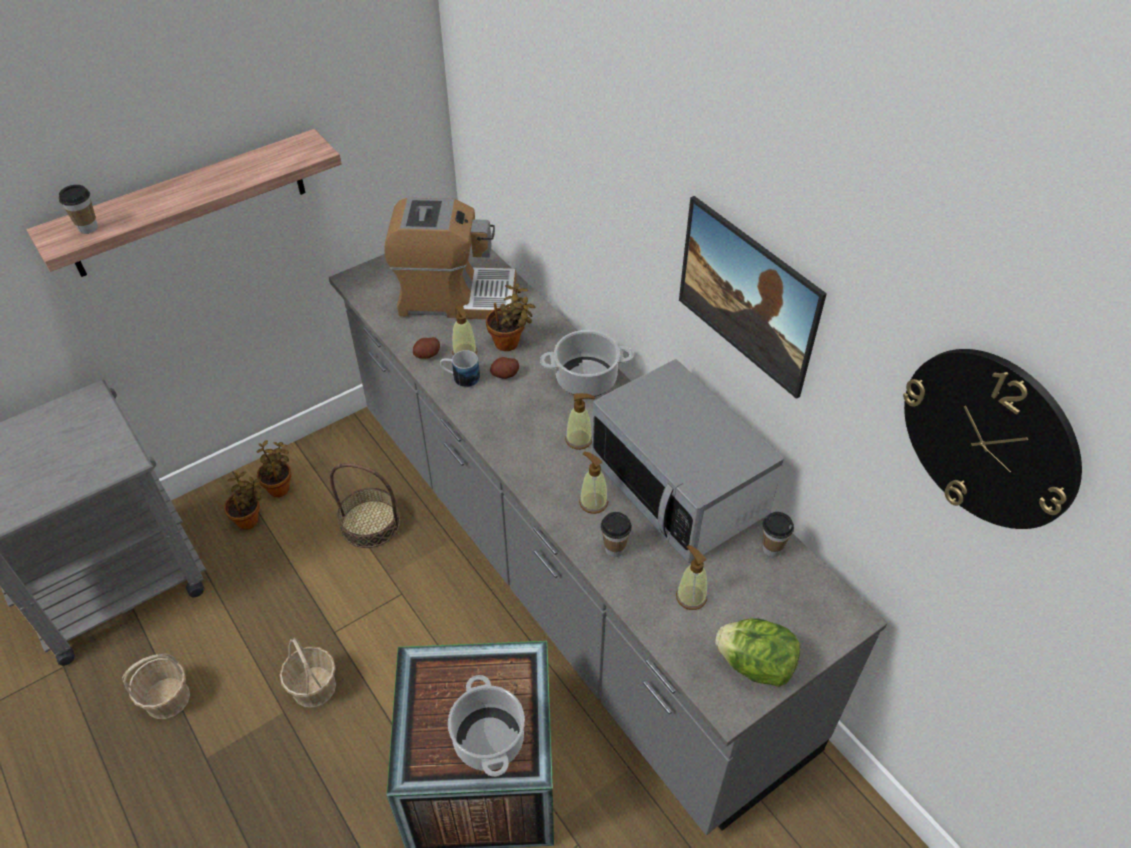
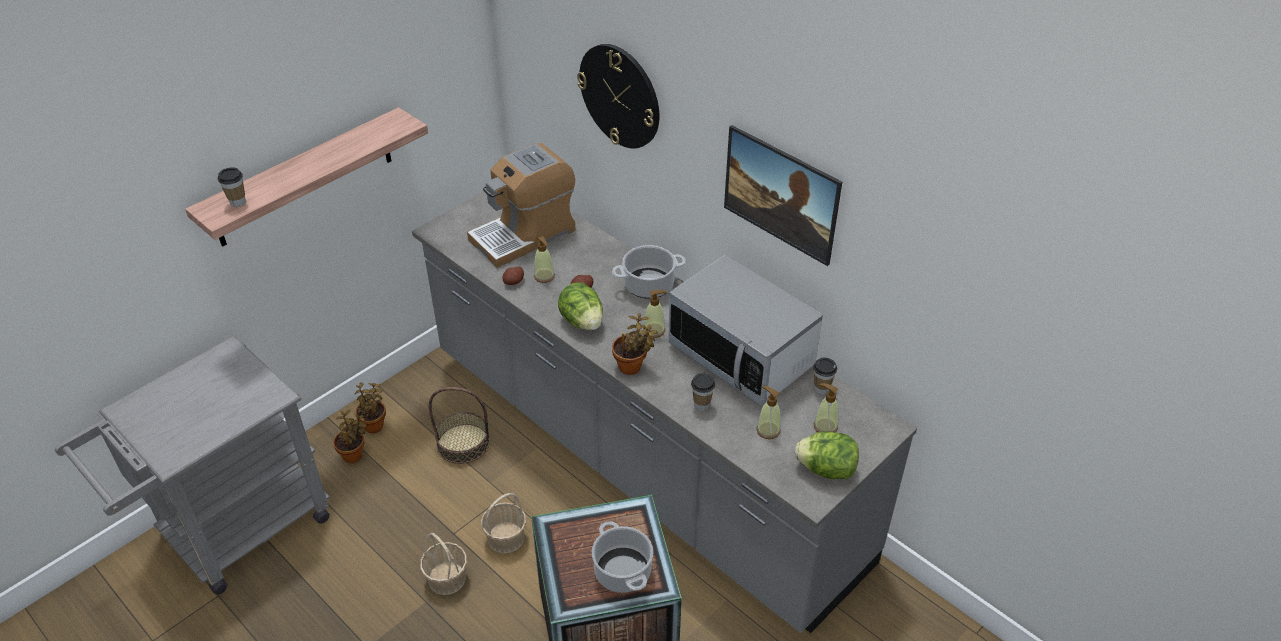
camera: 10 degrees left, 5 degrees down
basket [122,653,190,719] -> basket moved to [481,493,527,554]
coffee machine [384,198,516,319] -> coffee machine turned 150 degrees clockwise [467,143,575,268]
mug [440,350,480,387] -> none
potted plant [486,283,535,351] -> potted plant moved to [612,313,658,375]
soap dispenser [579,452,608,514] -> soap dispenser moved to [814,383,839,432]
wall clock [903,349,1082,529] -> wall clock moved to [577,44,659,149]
none -> lettuce [558,282,603,330]

